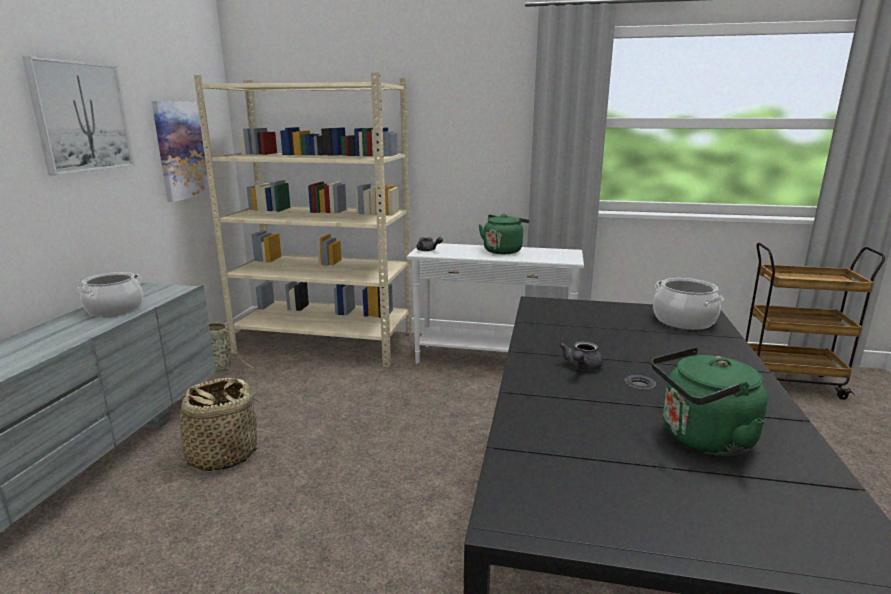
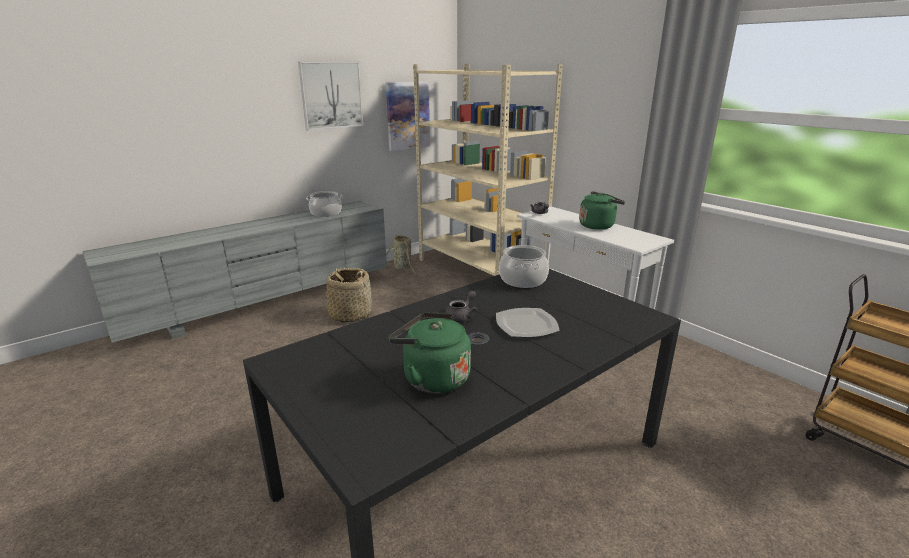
camera: 40 degrees right, 5 degrees up
grey teapot [559,341,603,370] -> grey teapot turned 150 degrees clockwise [445,291,477,323]
cooking pot [653,278,724,330] -> cooking pot moved to [499,245,549,288]
none -> plate [496,308,560,337]

